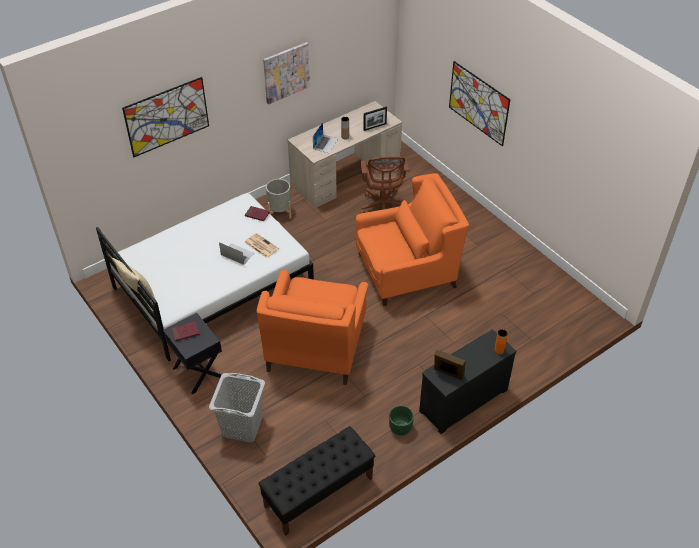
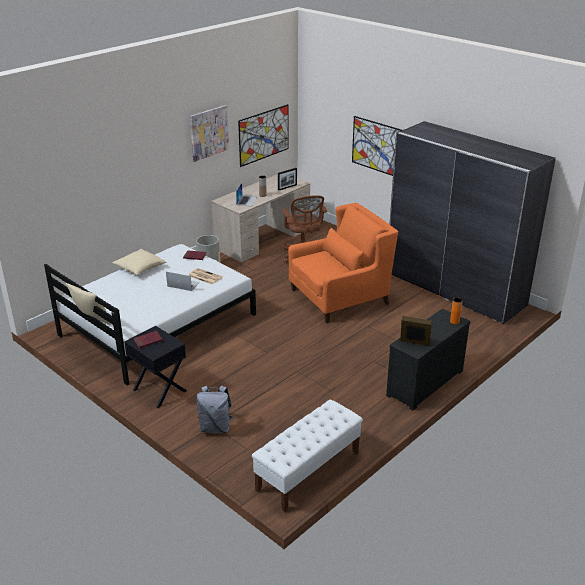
camera: 10 degrees left, 15 degrees down
picture [122,77,209,158] -> picture moved to [238,104,289,167]
grey laundry basket [209,373,265,443] -> grey backpack [196,386,233,433]
orange armchair [257,270,368,385] -> none
black bench [258,426,375,536] -> white bench [252,400,363,512]
green planter [389,405,414,436] -> none
none -> beige pillow [112,249,166,275]
none -> grey wardrobe [390,121,556,324]

